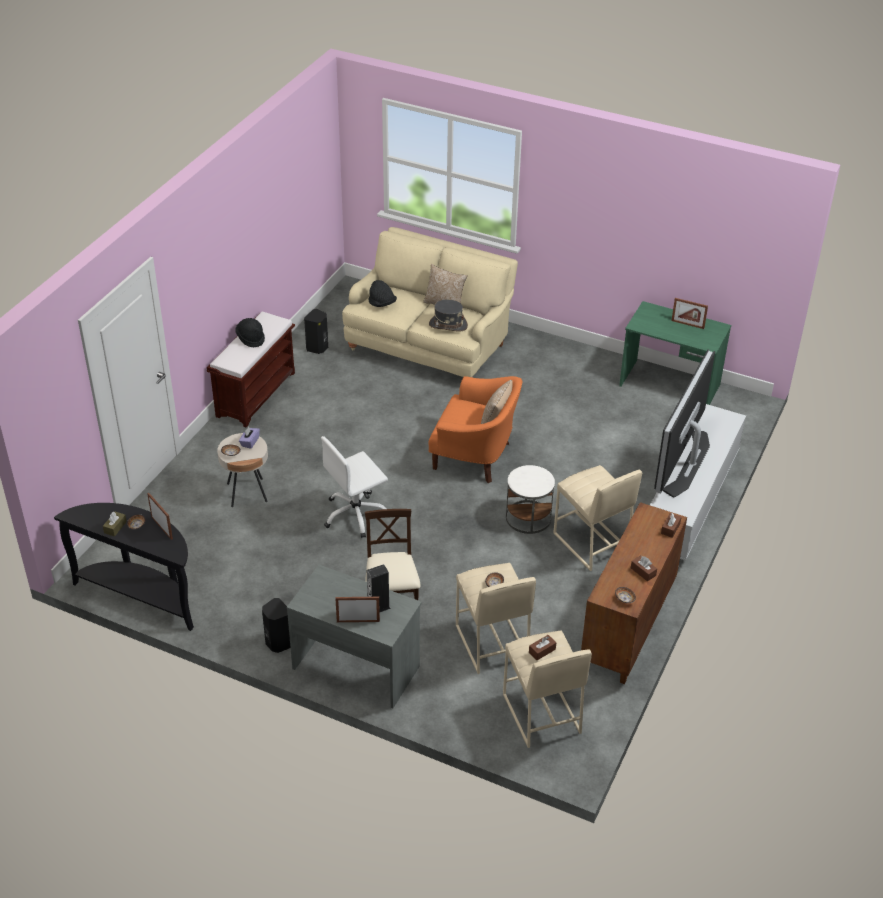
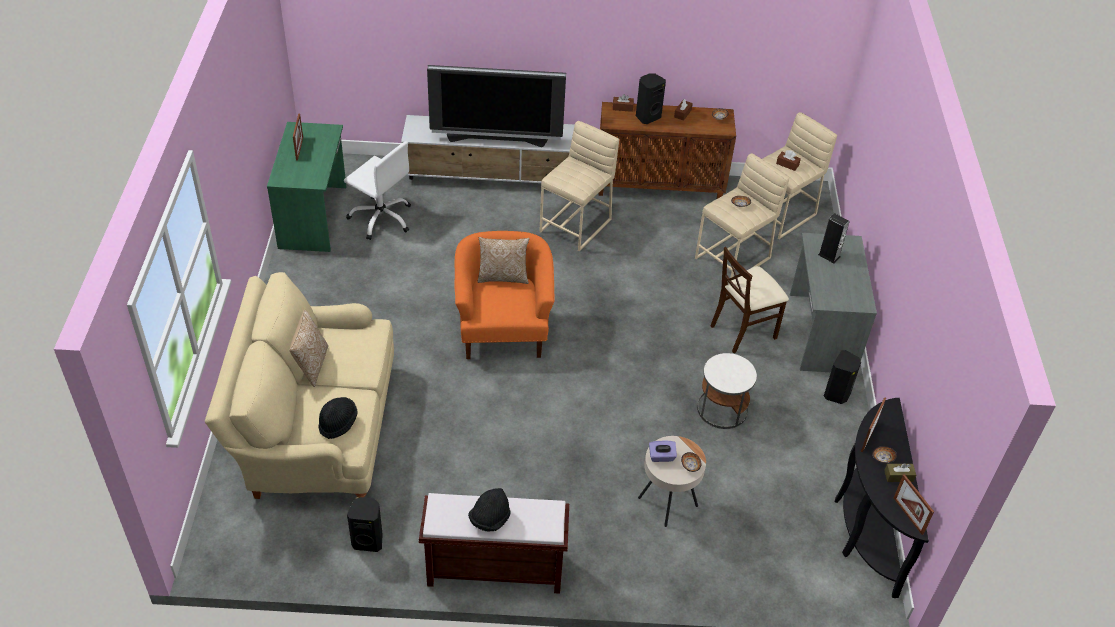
camera: 115 degrees left, 5 degrees up
white office chair [321,436,390,538] -> white office chair moved to [344,141,411,240]
picture frame [335,597,380,622] -> picture frame moved to [894,474,934,535]
grey hat [429,300,468,332] -> none
white side table [506,465,555,534] -> white side table moved to [697,353,757,429]
none -> black speaker [636,73,666,124]

